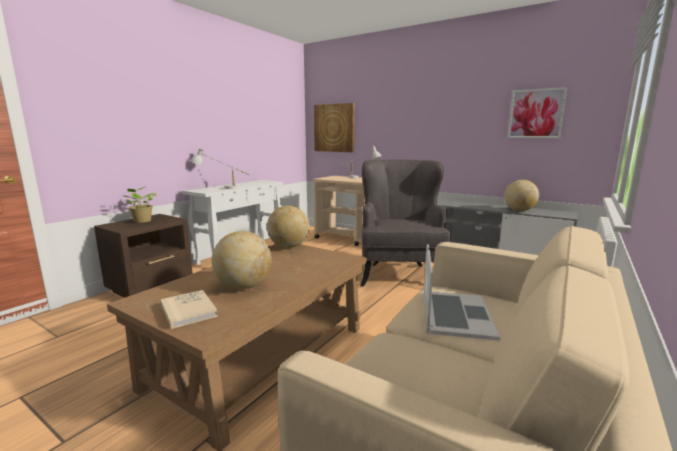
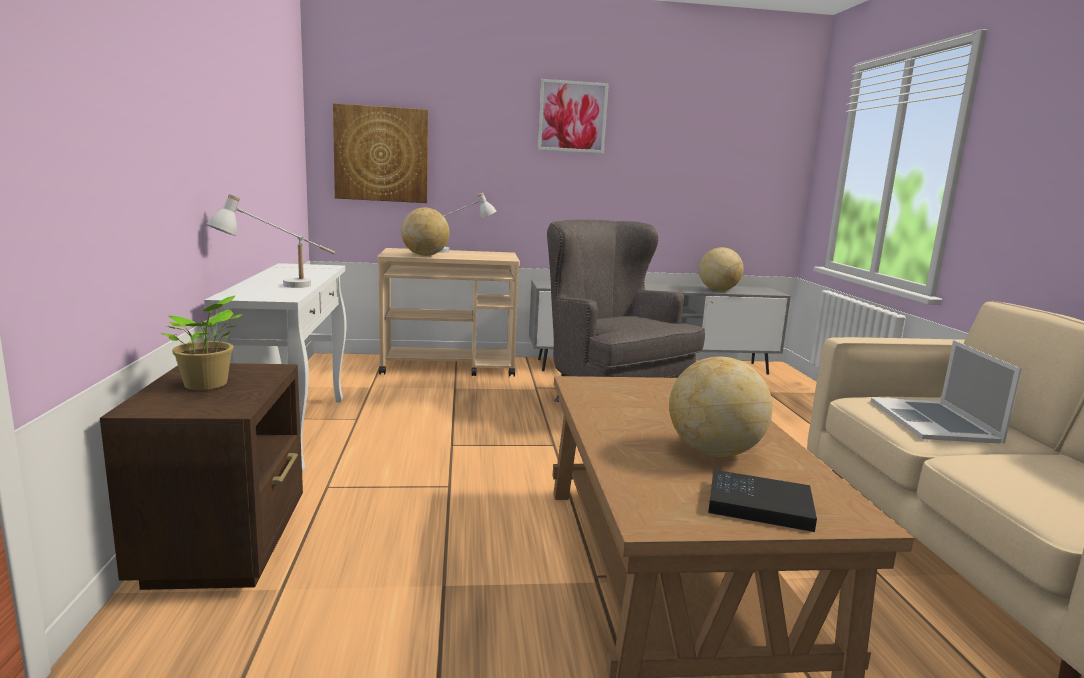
camera: 40 degrees left, 0 degrees up
beige book [160,290,218,329] -> black book [708,470,817,532]
globe [267,206,310,248] -> globe moved to [401,208,449,256]
laptop [424,244,500,341] -> laptop turned 150 degrees counterclockwise [871,340,1022,444]
picture [508,87,567,138] -> picture moved to [538,79,609,153]

